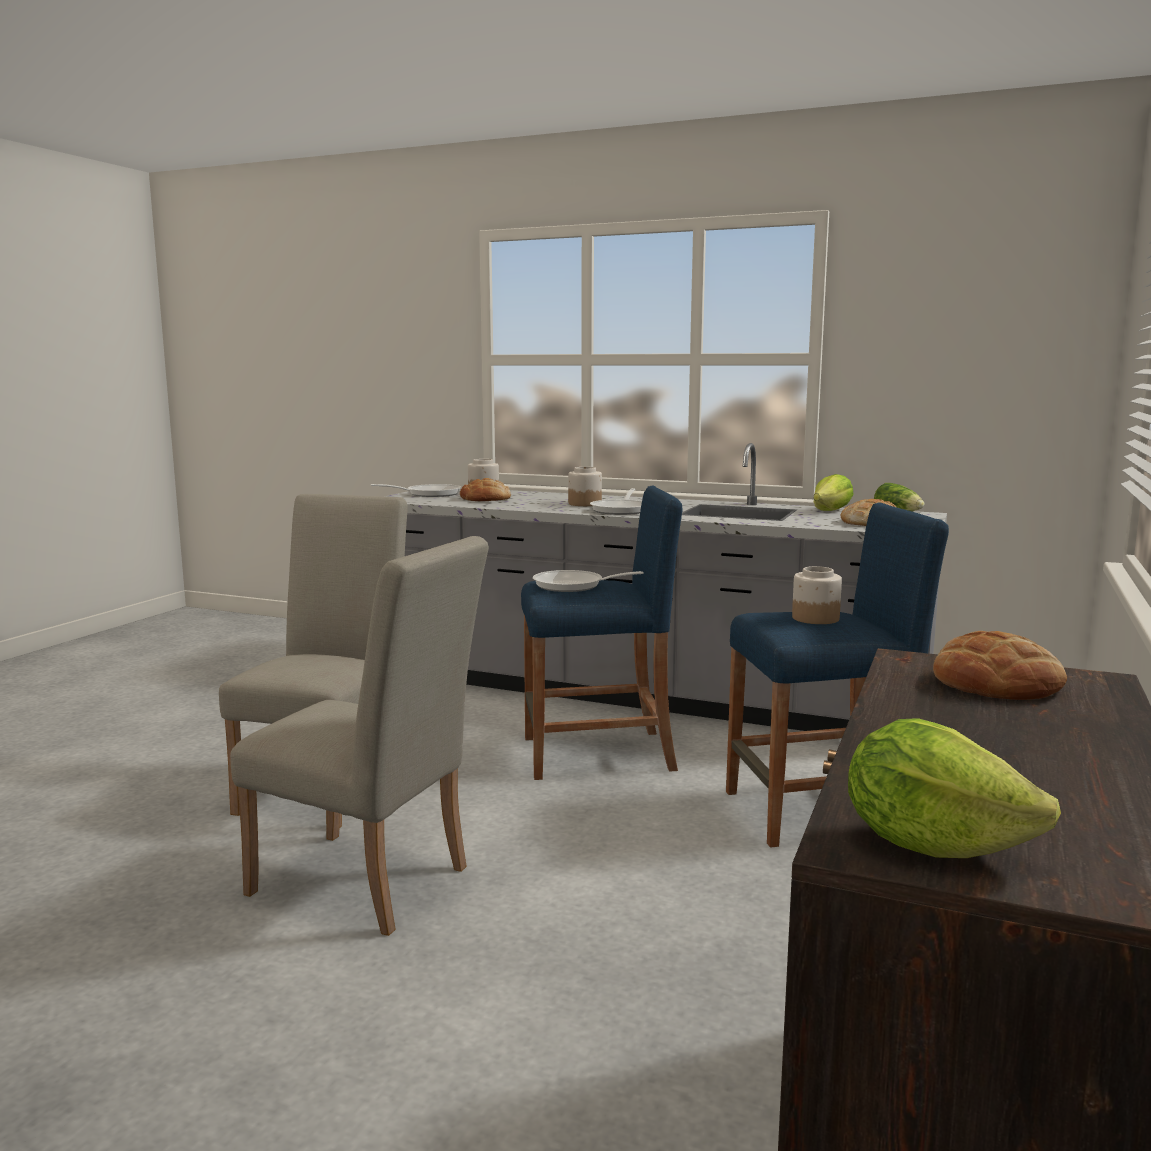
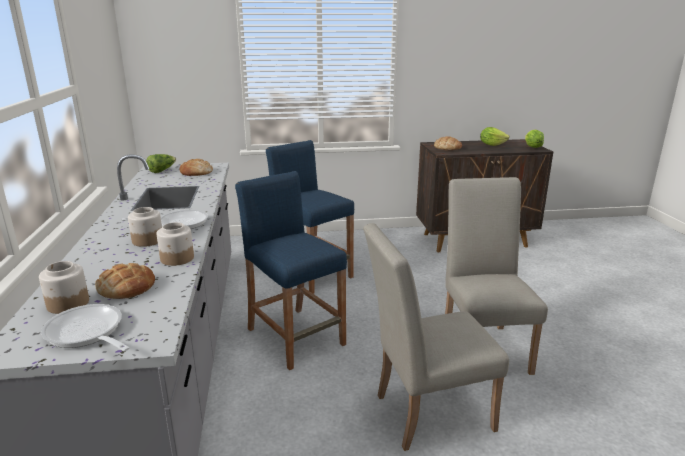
camera: 120 degrees left, 10 degrees up
frying pan [533,570,644,592] -> none
jar [792,566,842,624] -> jar moved to [157,222,194,266]
lettuce [814,474,853,511] -> lettuce moved to [480,127,510,146]

